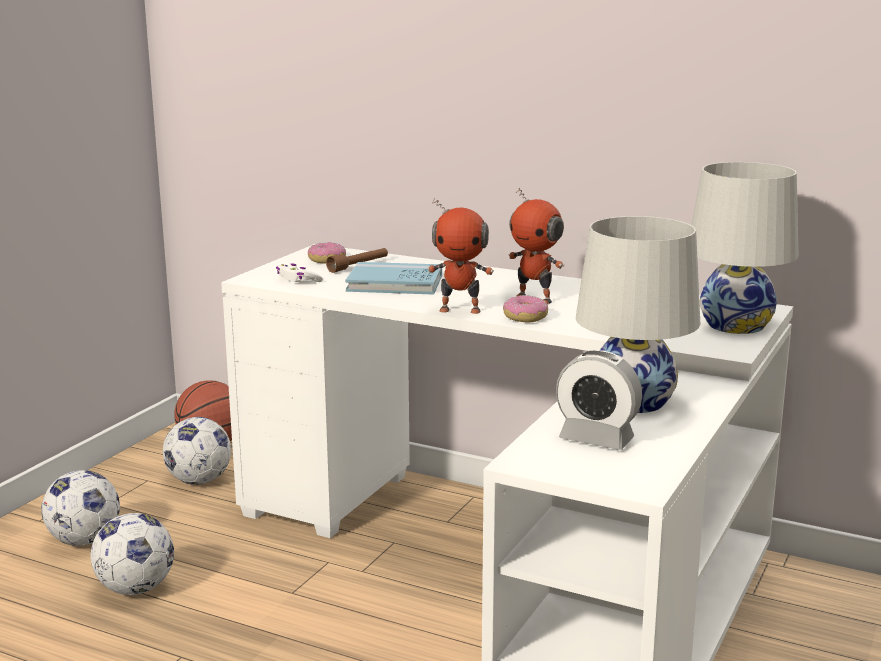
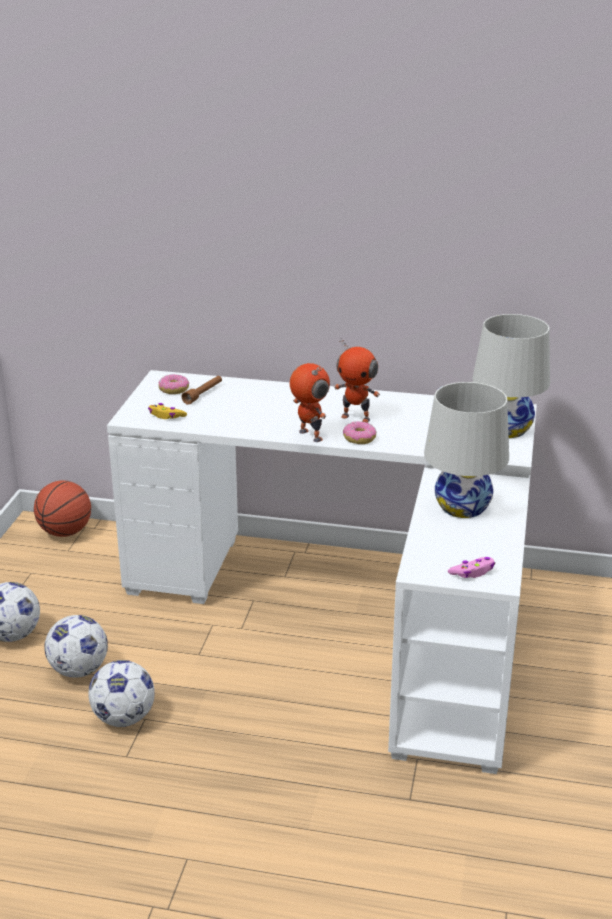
camera: 15 degrees left, 10 degrees up
football [163,417,231,485] -> football moved to [88,660,155,727]
white game controller [276,264,323,282] -> yellow game controller [148,403,187,419]
blue book [345,262,442,295] -> none
toy robot [428,198,494,314] -> toy robot turned 120 degrees counterclockwise [290,363,330,442]
alarm clock [556,350,642,450] -> none
none -> pink game controller [448,557,495,578]

